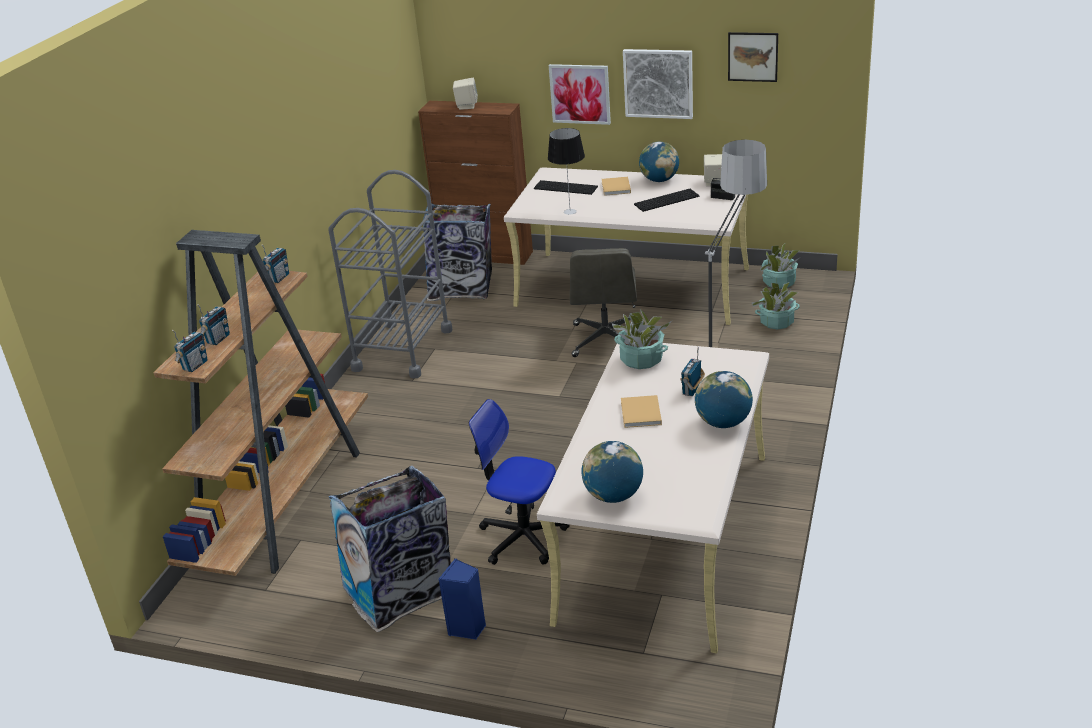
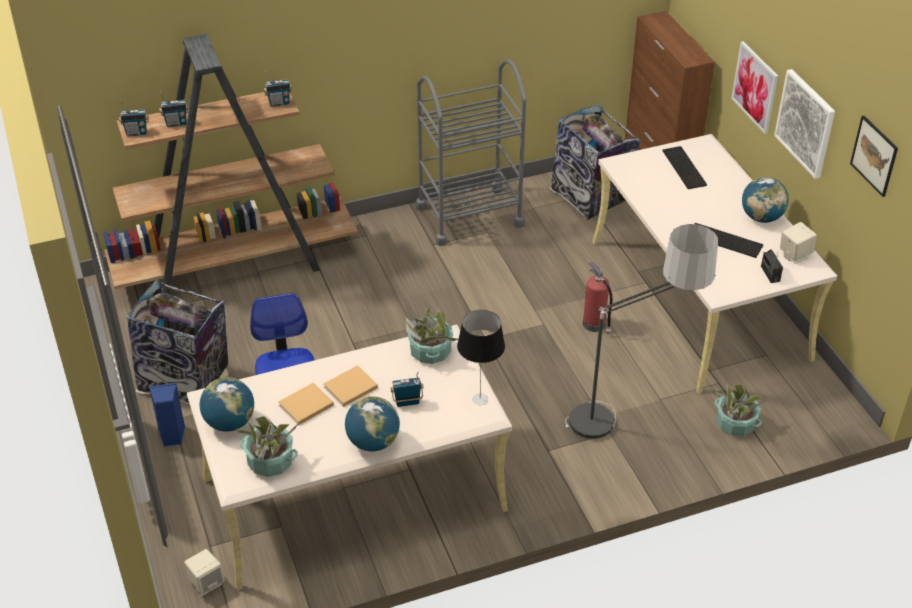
camera: 50 degrees right, 10 degrees up
beige speaker [453,78,478,110] -> beige speaker moved to [184,549,225,596]
table lamp [548,128,585,215] -> table lamp moved to [457,310,505,406]
grey office chair [570,248,637,357] -> fire extinguisher [583,261,613,334]
beige book [602,177,631,196] -> beige book moved to [279,383,334,425]
potted plant [760,243,801,289] -> potted plant moved to [236,416,299,477]

